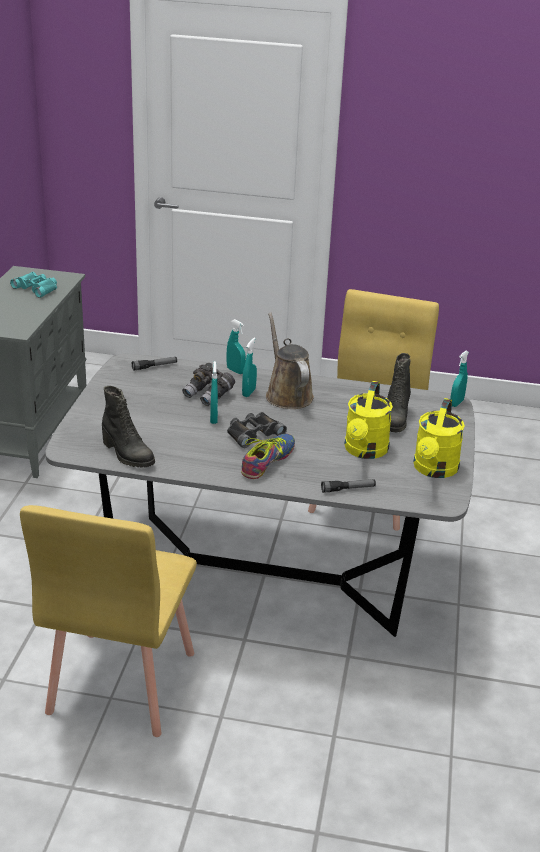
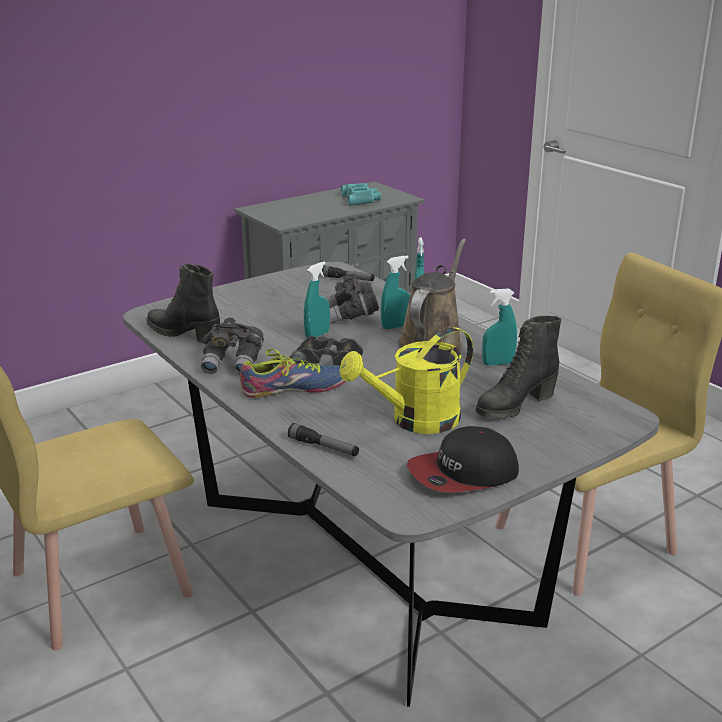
camera: 45 degrees right, 5 degrees down
black boot [102,386,155,467] -> black boot turned 120 degrees clockwise [147,264,220,345]
yellow watering can [413,398,465,478] -> cap [407,426,519,493]
turquoise spray bottle [450,351,469,407] -> turquoise spray bottle moved to [482,289,517,366]
none -> grey binoculars [201,318,264,375]

